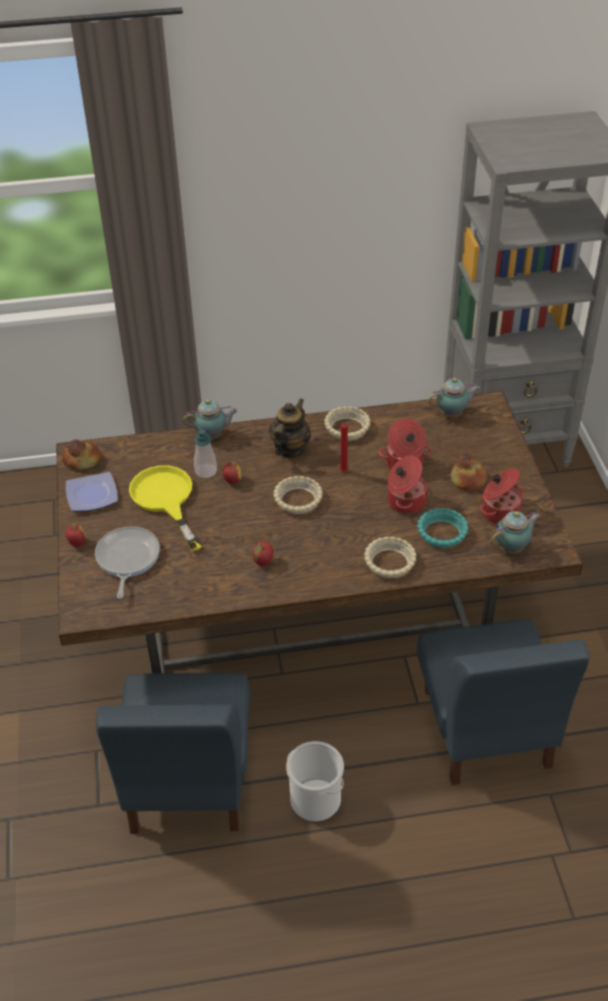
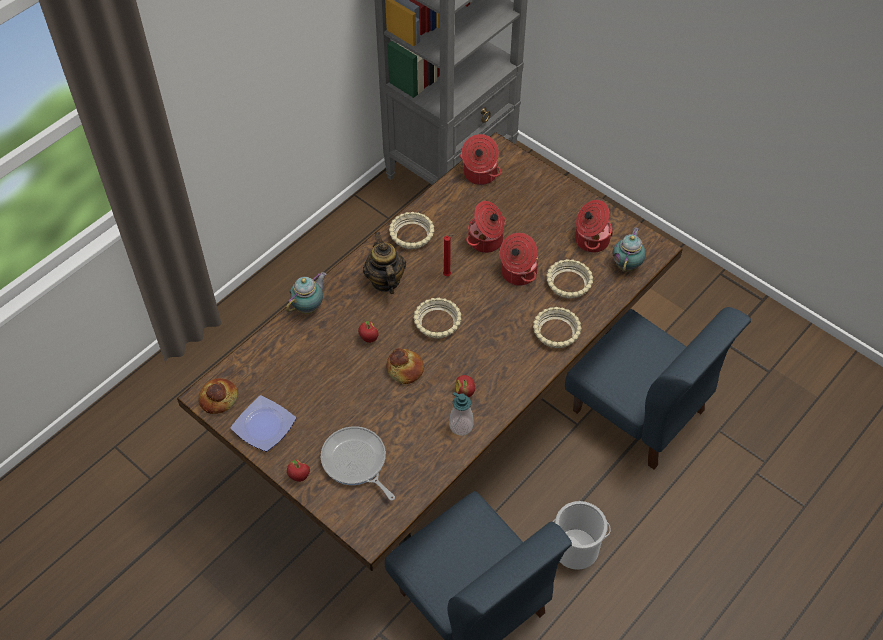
camera: 40 degrees left, 10 degrees up
yellow frying pan [129,466,202,551] -> none
soap dispenser [194,426,217,478] -> soap dispenser moved to [449,392,474,436]
turquoise bowl [417,508,469,548] -> beige bowl [546,259,593,298]
teapot [429,378,480,417] -> cooking pot [460,134,501,185]
bread [451,453,487,490] -> bread moved to [386,348,424,384]

